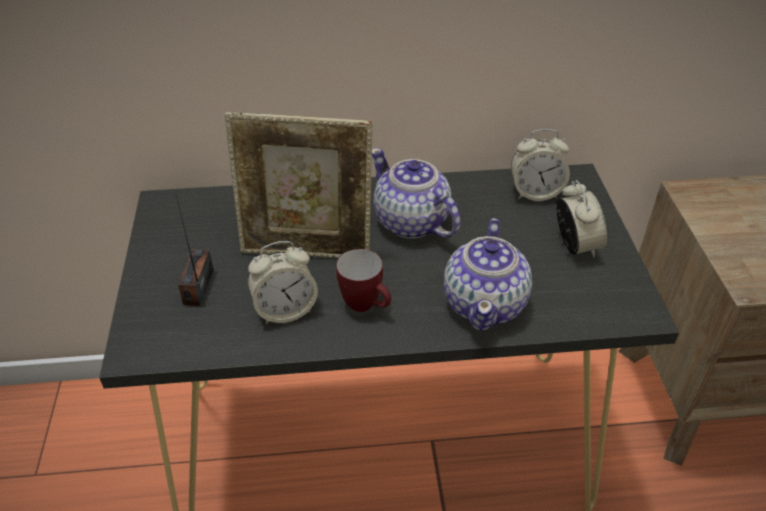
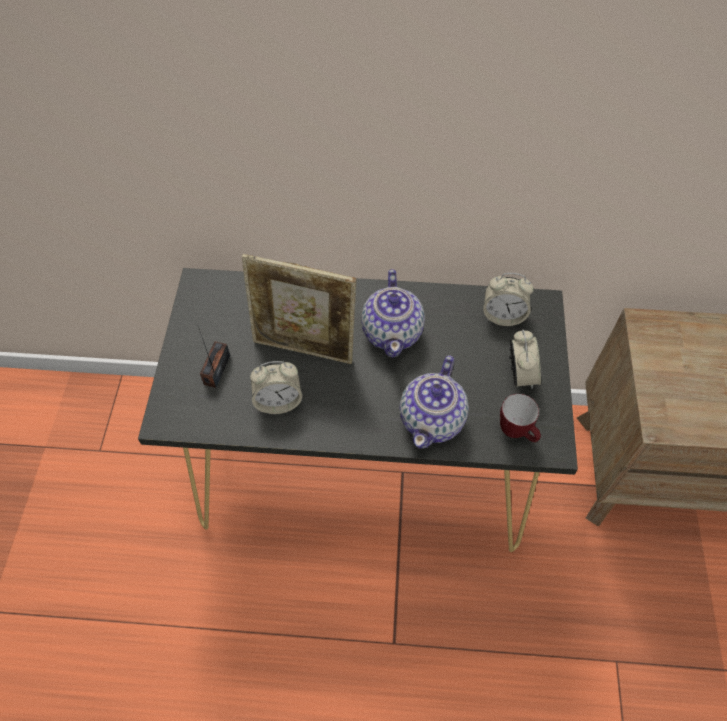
camera: 10 degrees right, 15 degrees up
mug [336,249,391,312] -> mug moved to [500,394,541,442]
teapot [372,148,461,239] -> teapot turned 150 degrees counterclockwise [361,269,425,358]

